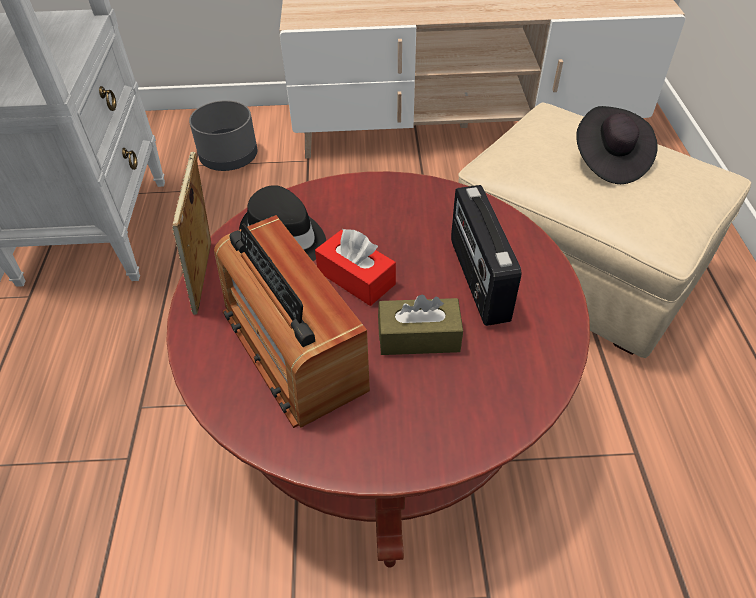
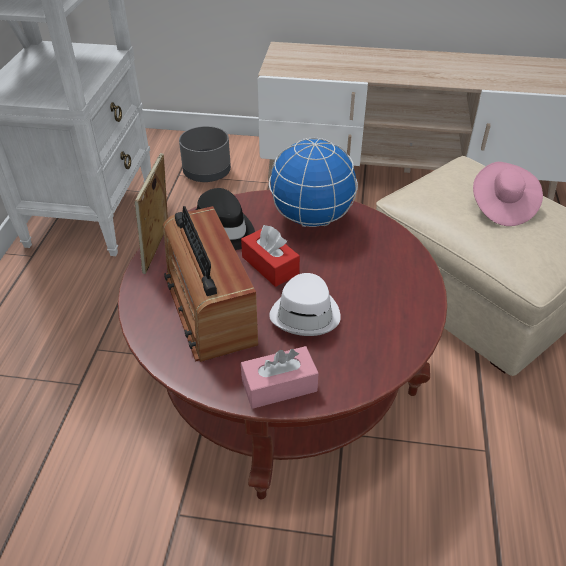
camera: 10 degrees right, 5 degrees down
brown tissue box [378,295,463,355] -> white hat [269,273,341,336]
radio [451,185,521,326] -> none
black hat [576,106,658,184] -> pink hat [473,162,543,226]
none -> pink tissue box [241,346,319,409]
none -> globe [269,138,358,227]

